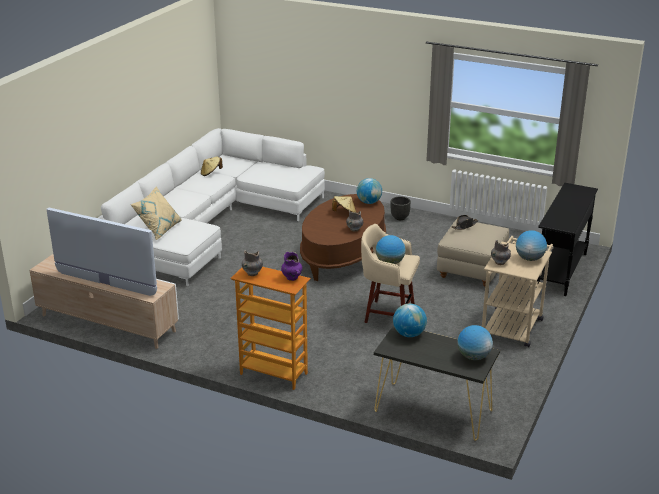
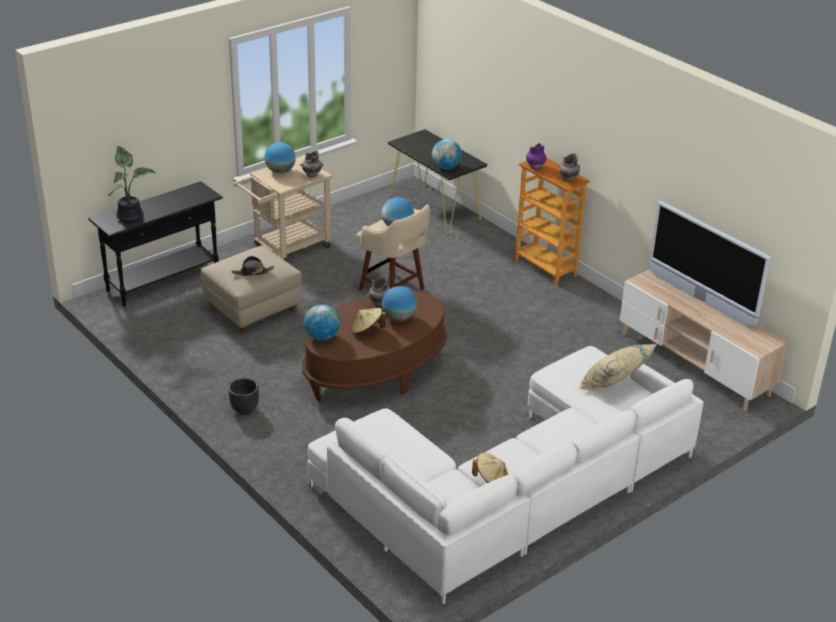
camera: 155 degrees left, 5 degrees up
globe [457,325,493,360] -> globe moved to [382,286,417,321]
none -> potted plant [108,146,156,223]

